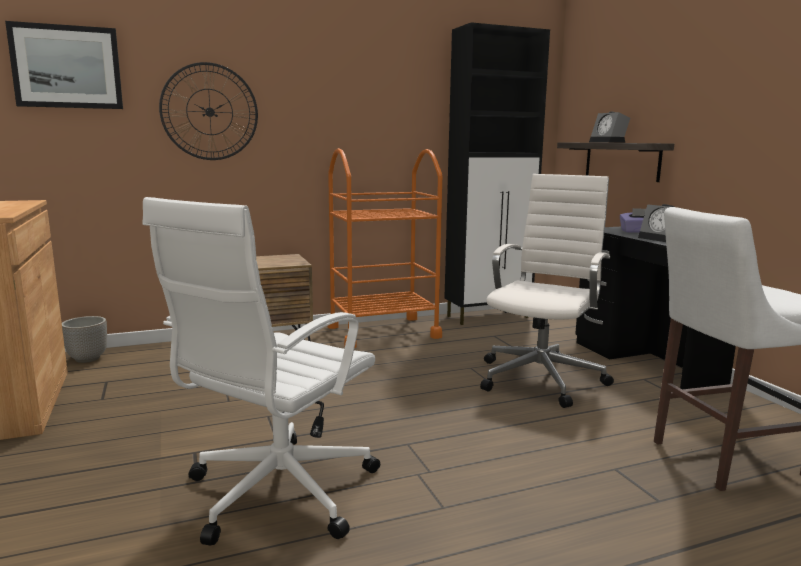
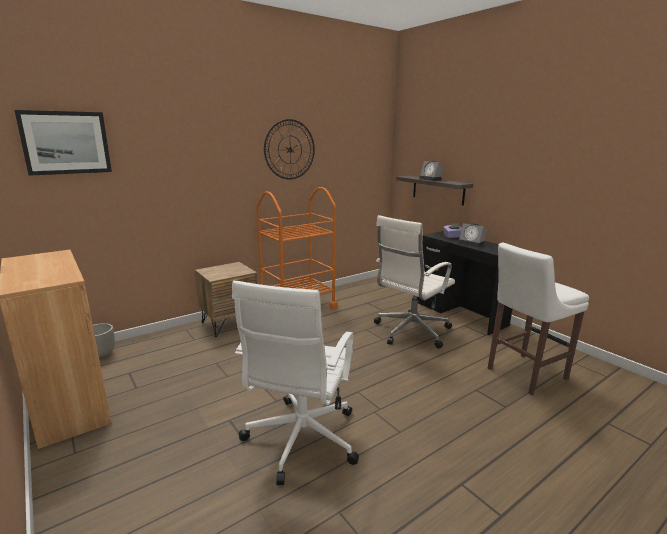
camera: 15 degrees left, 5 degrees up
wall clock [159,62,258,160] -> wall clock moved to [264,119,315,179]
black cabinet [444,22,550,325] -> none
white office chair [480,174,614,408] -> white office chair turned 150 degrees counterclockwise [374,215,455,348]

